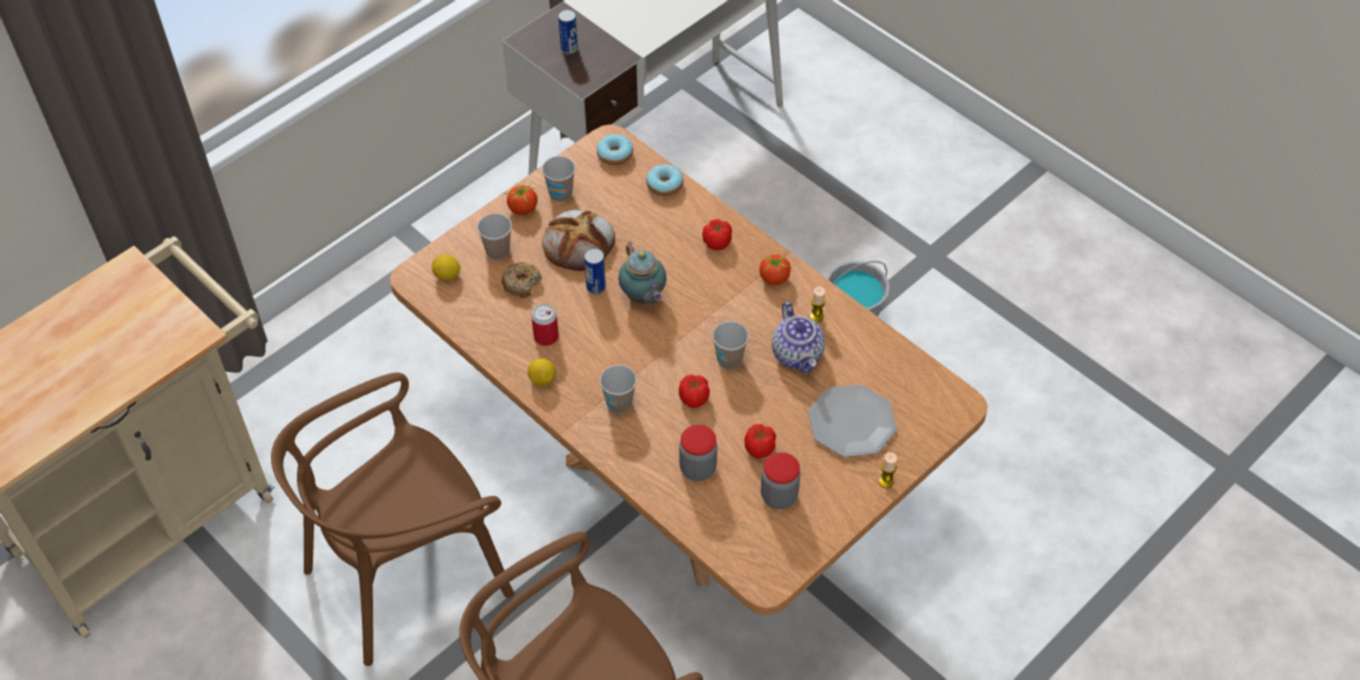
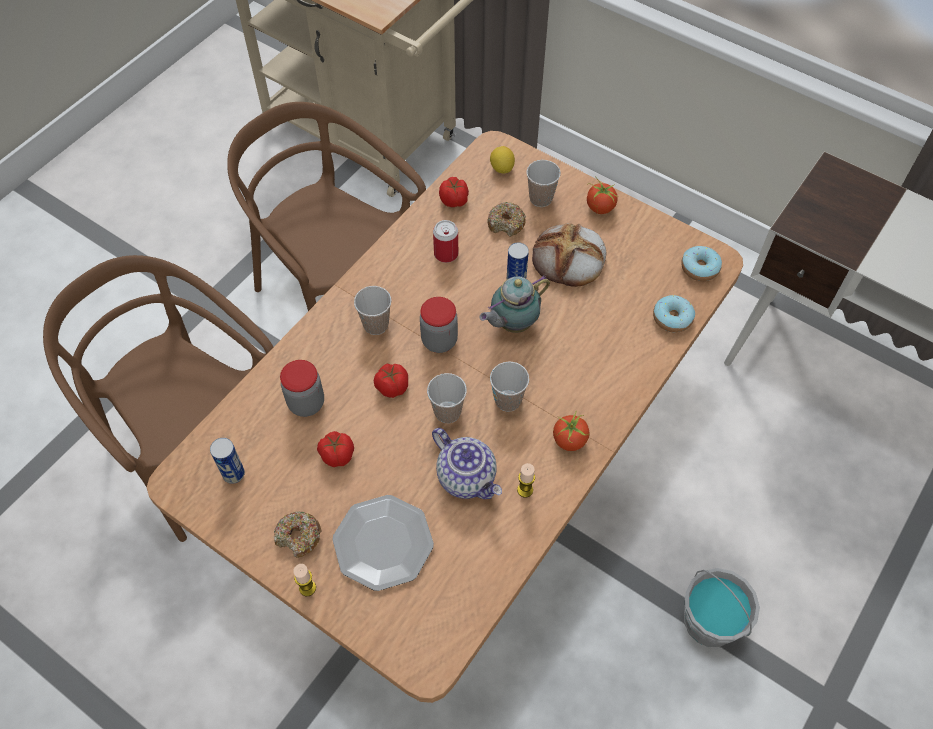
camera: 80 degrees right, 5 degrees up
lemon [528,358,556,386] -> none
cup [542,156,575,202] -> cup moved to [490,362,529,412]
can [558,10,578,54] -> can moved to [210,438,245,484]
tomato [702,219,732,250] -> tomato moved to [439,177,469,207]
jar [761,452,800,509] -> jar moved to [420,297,458,353]
teapot [772,302,825,374] -> teapot turned 105 degrees counterclockwise [432,428,502,499]
none -> donut [273,511,322,558]

